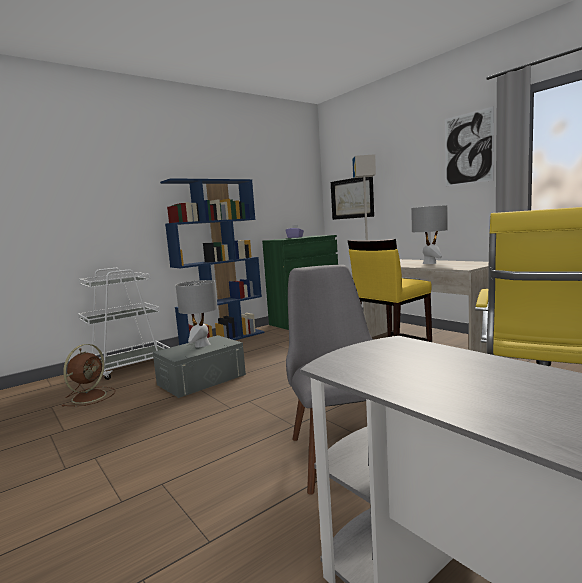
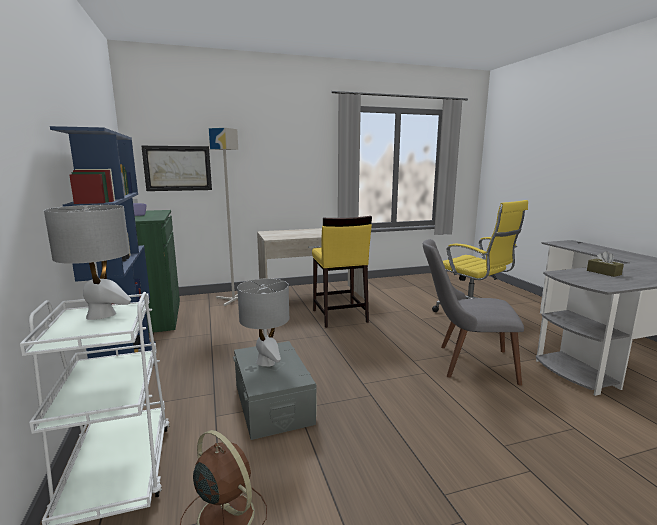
camera: 70 degrees left, 5 degrees up
grey table lamp [411,205,448,264] -> grey table lamp moved to [44,205,131,320]
picture [445,106,494,187] -> none
none -> brown tissue box [587,251,624,277]

